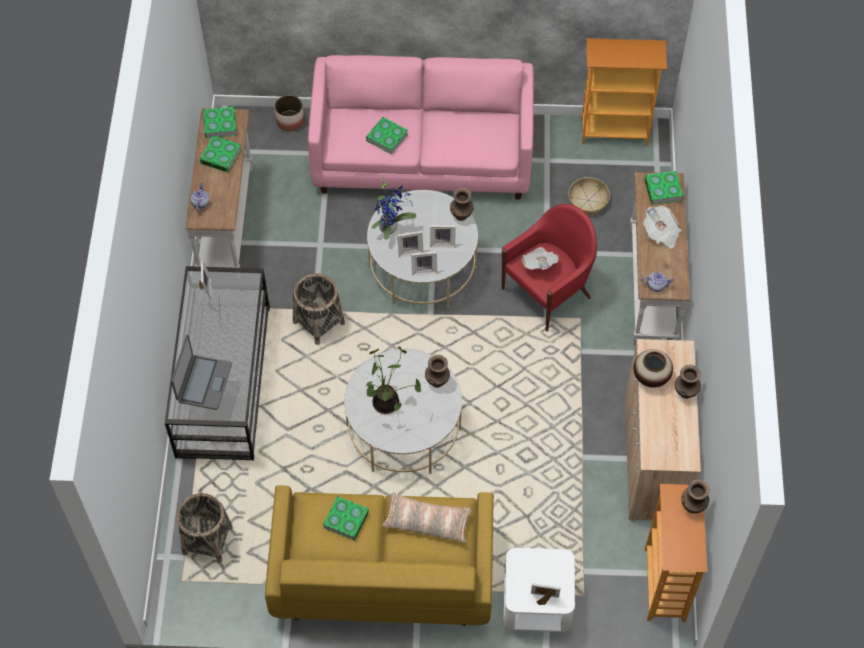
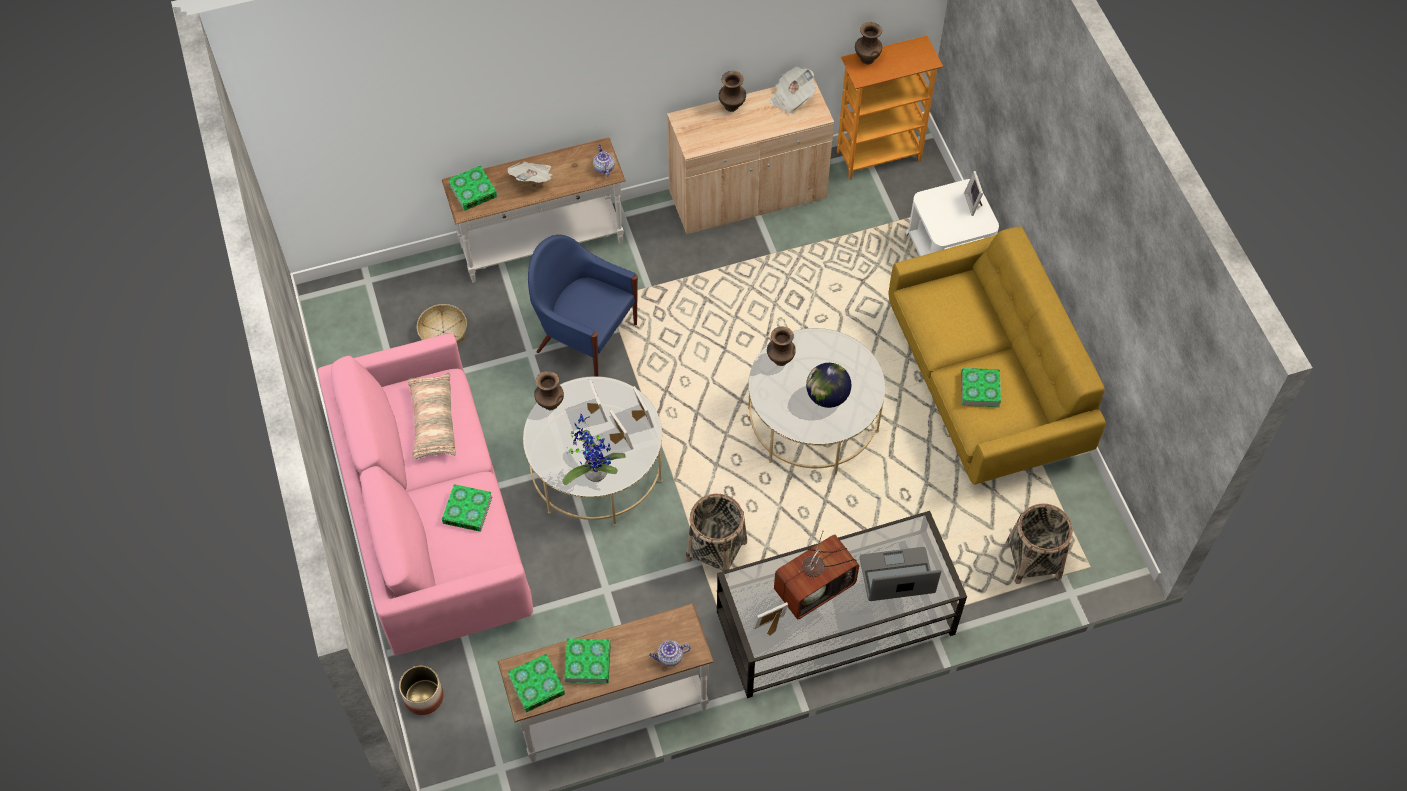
camera: 110 degrees left, 0 degrees up
potted plant [366,346,421,414] -> globe [806,363,851,408]
pillow [382,493,472,543] -> pillow moved to [408,373,456,459]
red armchair [502,204,597,331] -> blue armchair [528,235,638,376]
newspaper [522,247,559,270] -> newspaper moved to [770,67,816,113]
bookcase [582,38,667,146] -> none
vase [633,349,673,388] -> none
none -> television [774,531,859,619]

